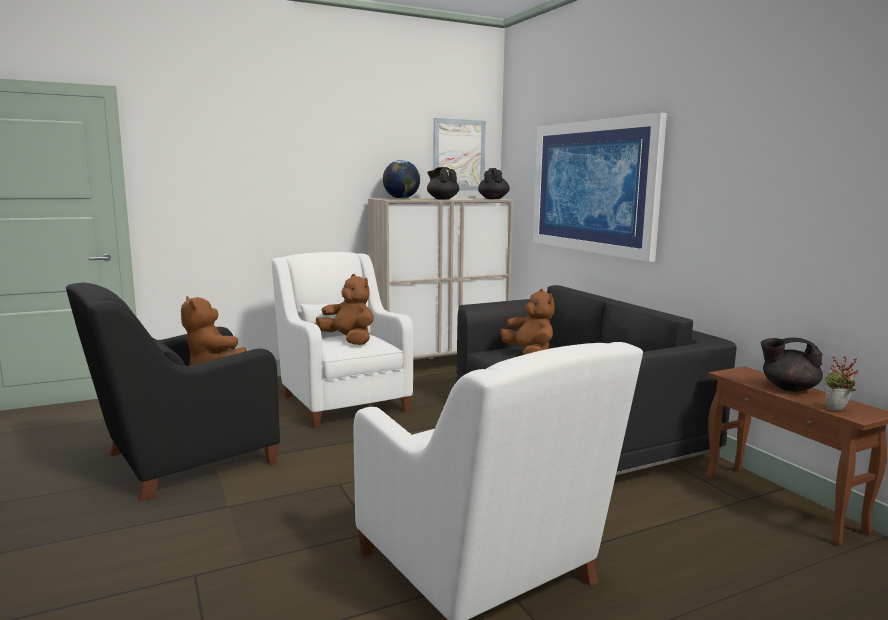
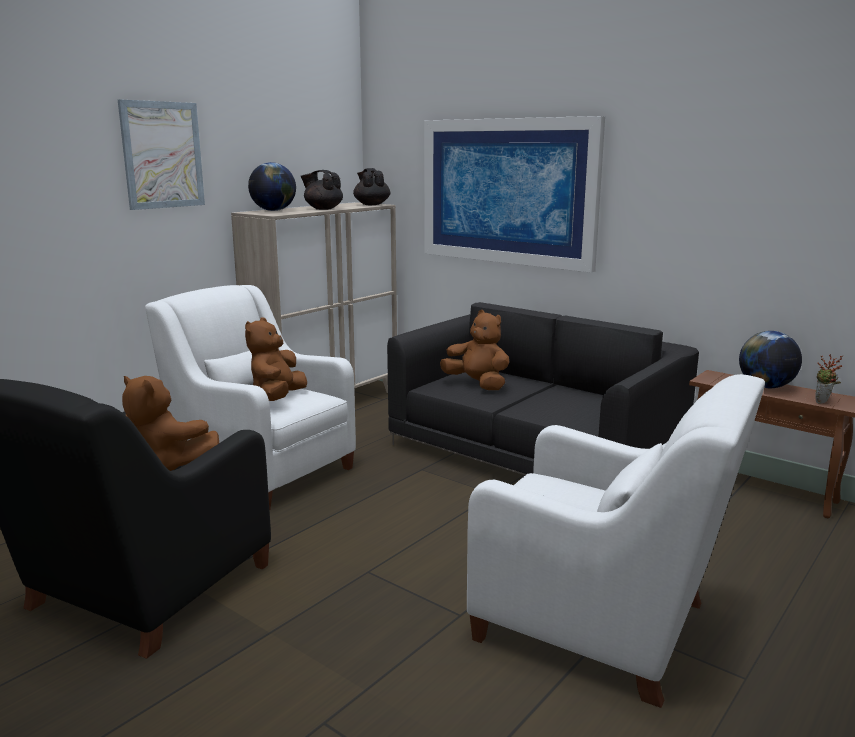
camera: 25 degrees left, 5 degrees up
brown plush toy [316,274,374,345] -> brown plush toy turned 90 degrees counterclockwise [245,318,307,401]
picture [433,118,486,190] -> picture moved to [118,99,205,210]
black teapot [761,337,823,392] -> globe [739,331,802,388]

